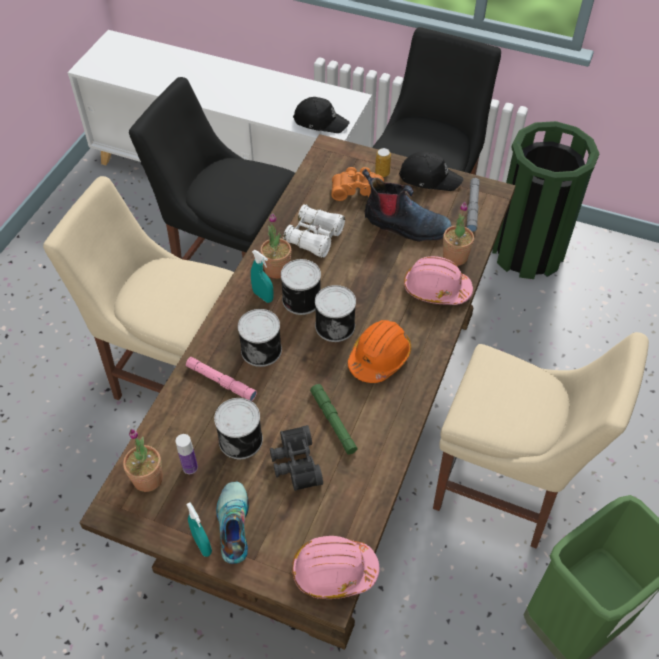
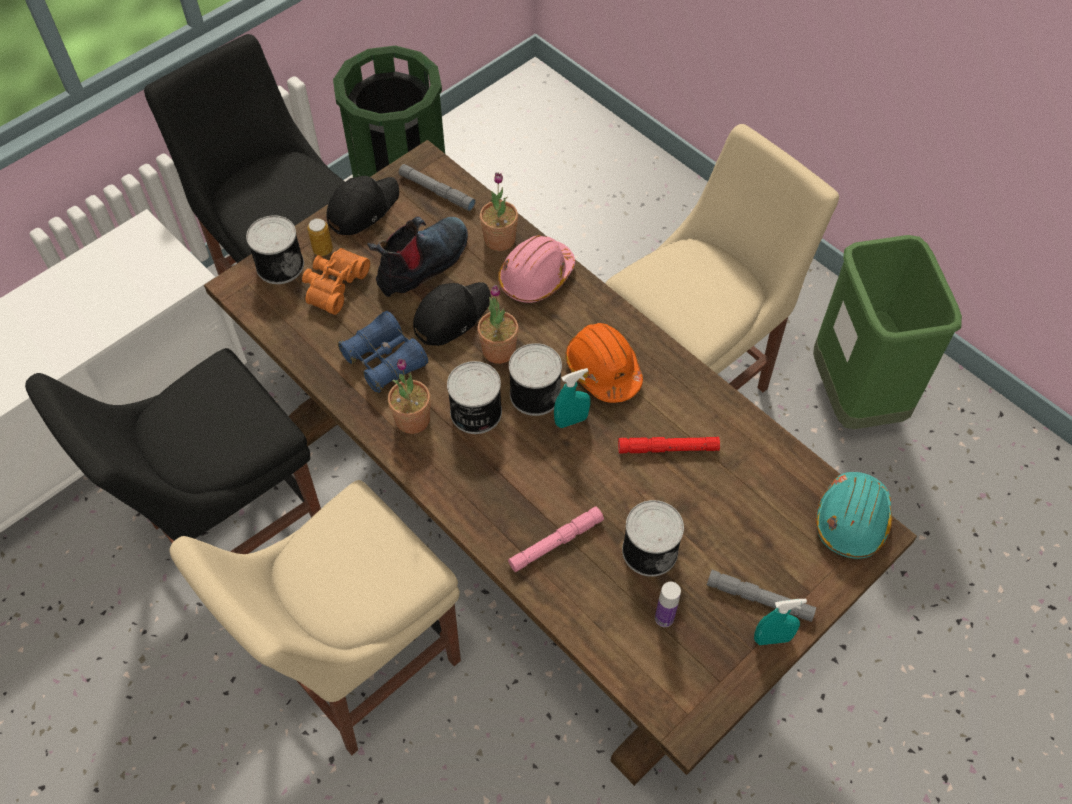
camera: 65 degrees left, 5 degrees up
potted plant [123,429,163,492] -> potted plant moved to [477,285,519,364]
shoe [216,482,249,564] -> grey flashlight [707,570,816,622]
can [238,309,282,367] -> can moved to [246,215,304,284]
turquoise spray bottle [251,250,274,303] -> turquoise spray bottle moved to [554,368,590,428]
black binoculars [270,425,323,491] -> none
white binoculars [283,204,345,258] -> blue binoculars [338,311,428,393]
pink hard hat [292,536,380,599] -> turquoise hard hat [816,472,892,559]
black cap [293,97,350,133] -> black cap moved to [413,282,491,346]
green flashlight [310,384,358,455] -> red flashlight [618,437,720,453]

